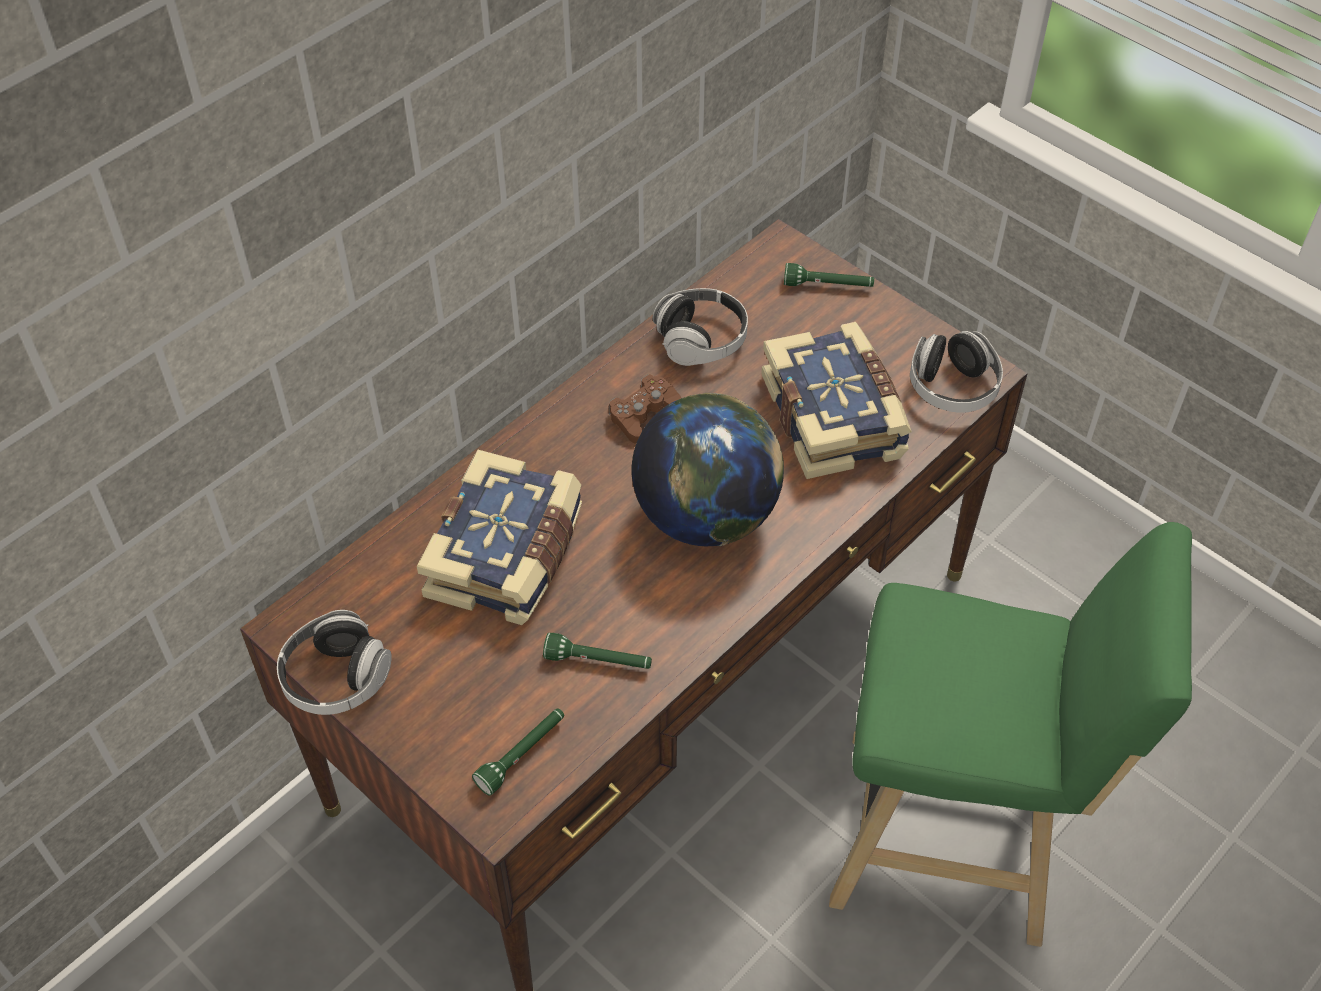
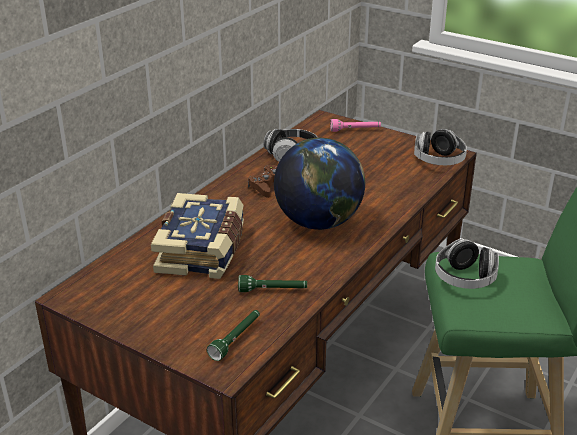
camera: 10 degrees left, 20 degrees down
headphones [277,610,392,715] -> headphones moved to [435,239,499,289]
book [761,322,912,479] -> none
green flashlight [784,263,874,287] -> pink flashlight [330,119,381,132]

